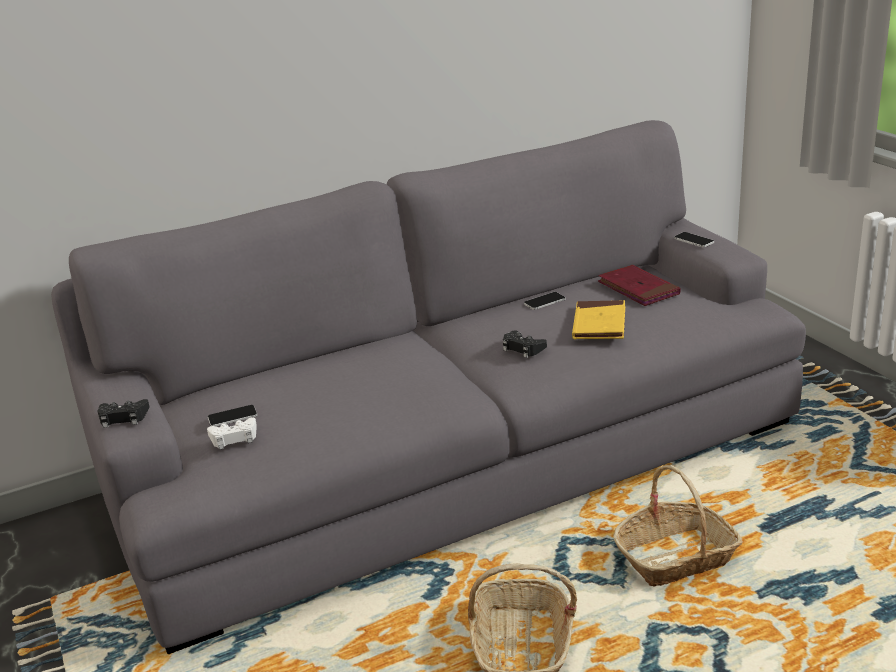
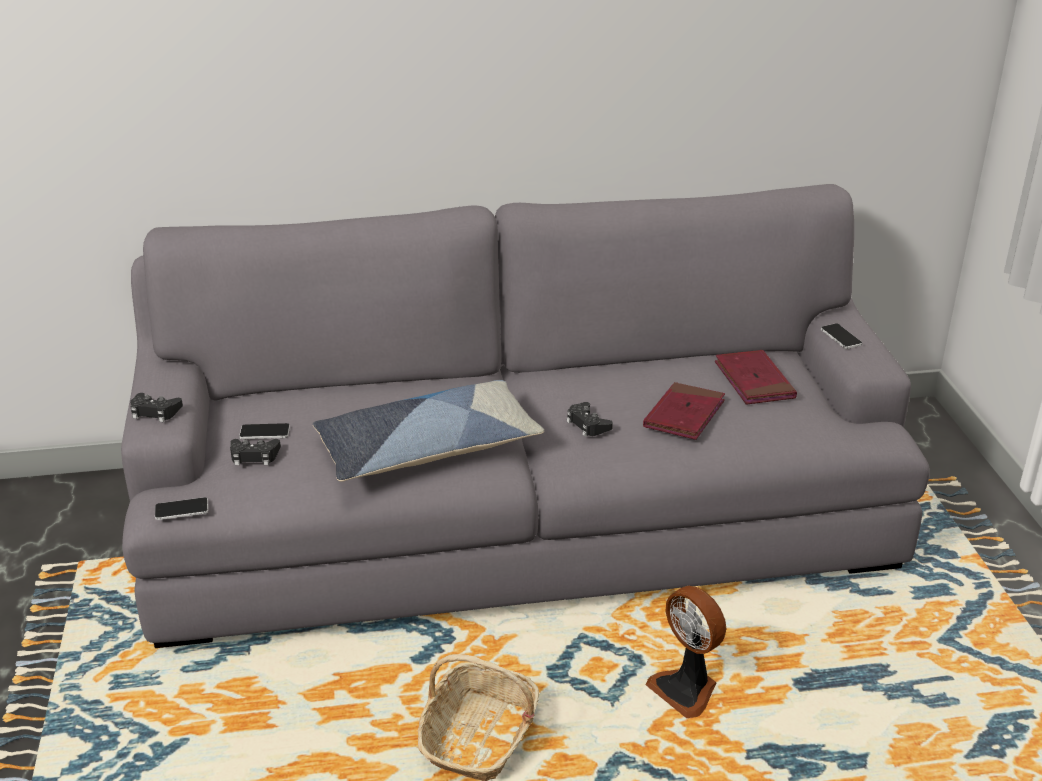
camera: 15 degrees right, 5 degrees up
white game controller [207,417,257,450] -> black game controller [230,439,281,465]
phone [524,292,566,310] -> phone moved to [155,497,208,520]
yellow book [572,300,625,339] -> red book [643,382,725,440]
basket [613,465,743,586] -> fan [646,586,727,718]
none -> pillow [313,380,544,482]

